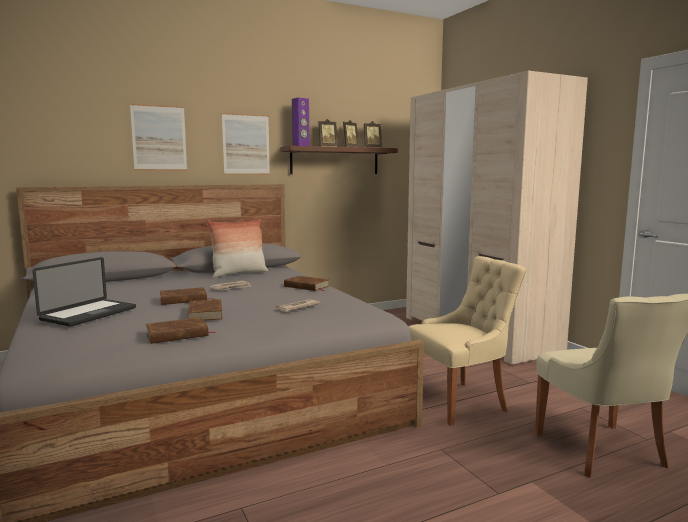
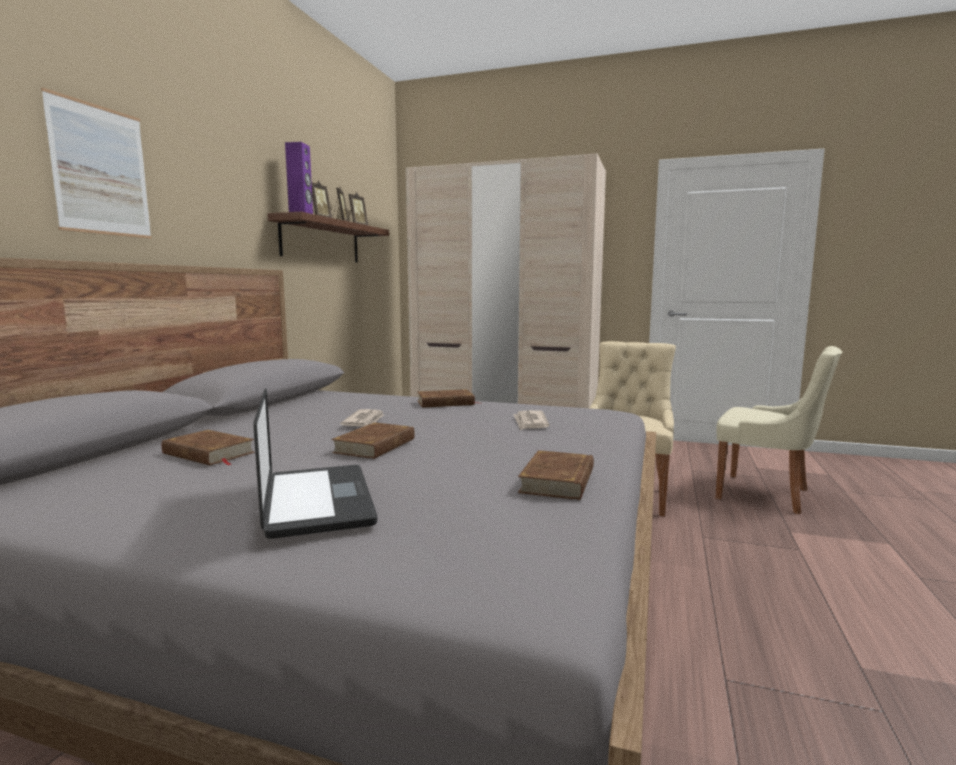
camera: 45 degrees left, 0 degrees up
brown book [188,299,222,321] -> brown book moved to [162,430,255,466]
pillow [207,219,268,278] -> none
picture [222,113,270,175] -> none

